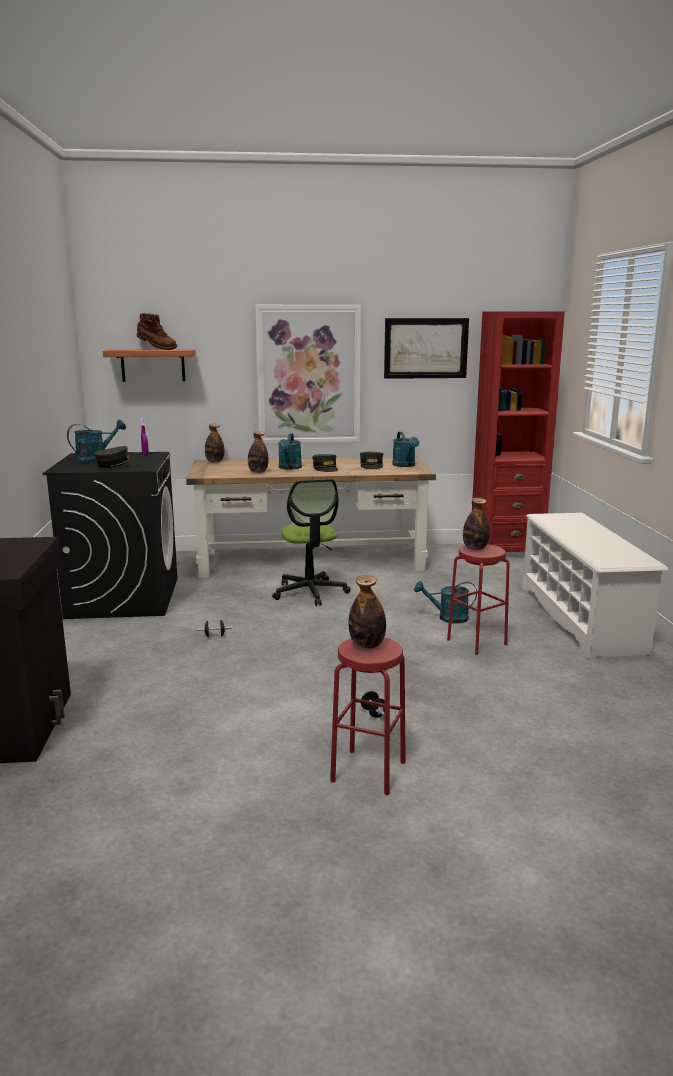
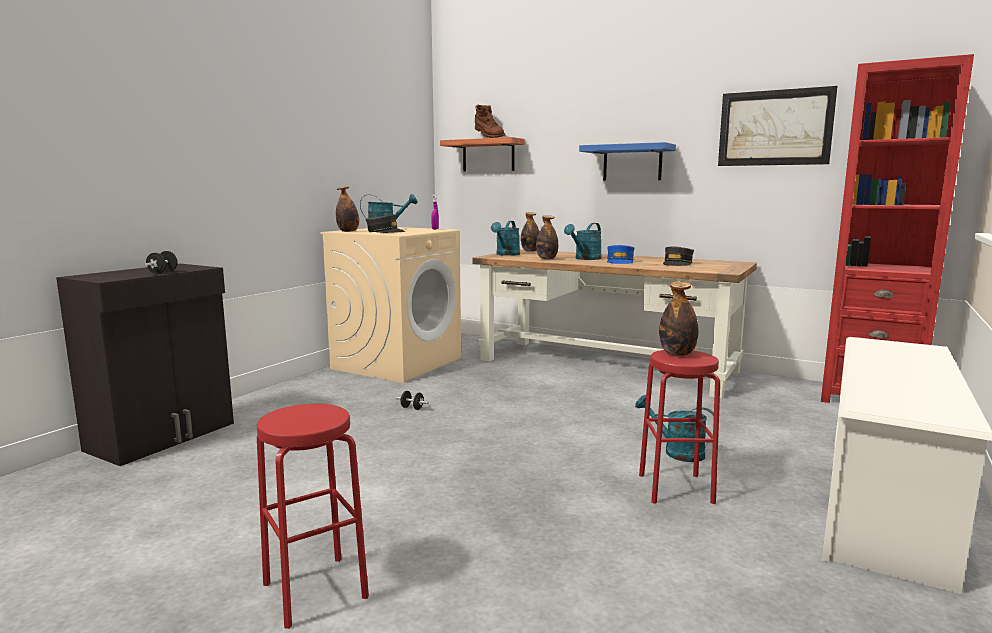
camera: 35 degrees right, 5 degrees down
black washing machine [42,452,178,619] -> beige washing machine [320,227,461,383]
picture [255,305,361,443] -> blue shelf [579,142,676,181]
office chair [272,479,351,606] -> none
grey cap [312,454,338,472] -> blue cap [607,245,635,264]
bottle [348,575,386,649] -> bottle moved to [336,186,359,232]
black dumbbell [361,691,385,718] -> black dumbbell moved to [144,251,178,274]
turquoise watering can [392,432,419,467] -> turquoise watering can moved to [491,221,520,256]

